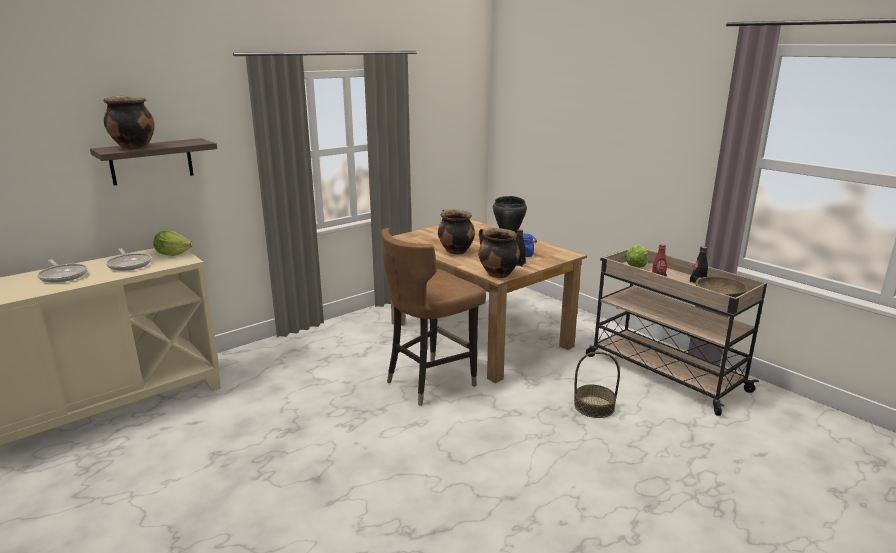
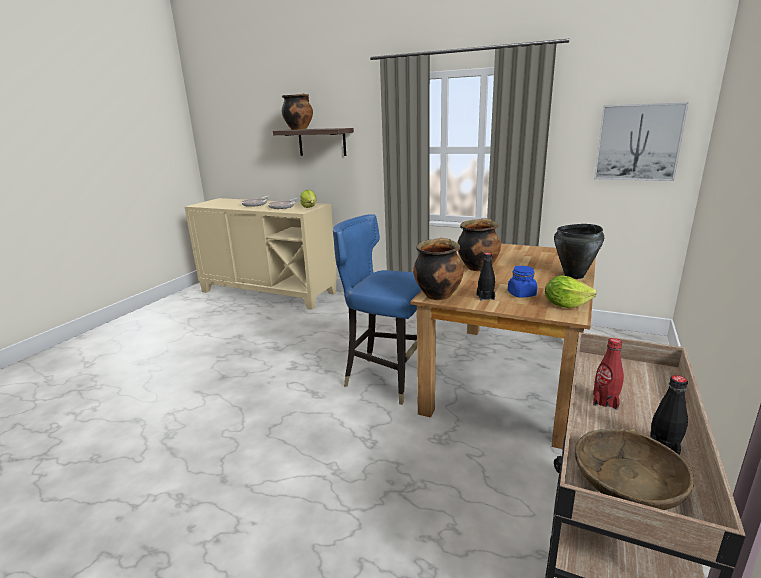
camera: 65 degrees right, 0 degrees up
brown chair [381,228,486,406] -> blue chair [333,214,421,405]
basket [574,352,620,418] -> none
lettuce [625,246,648,268] -> lettuce moved to [545,275,597,308]
none -> picture [594,102,689,181]

